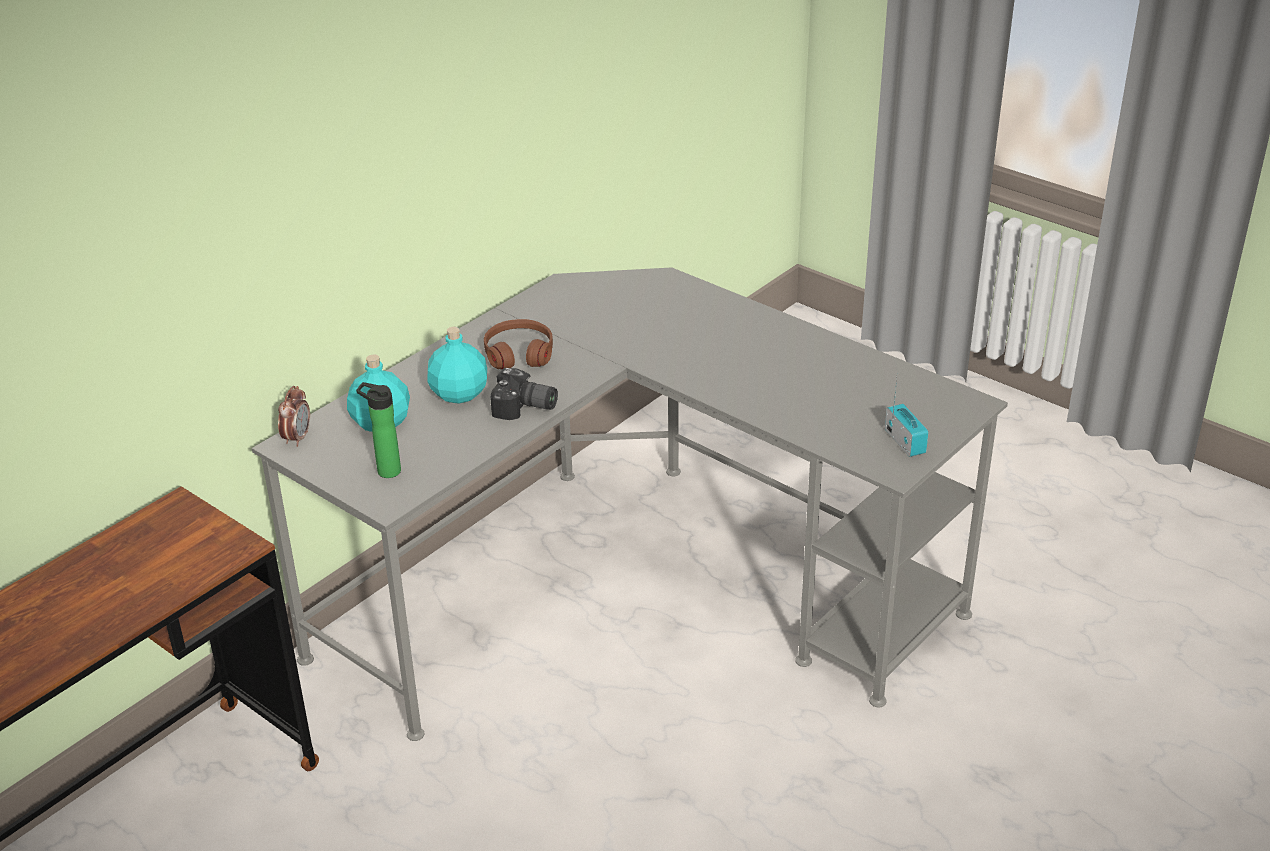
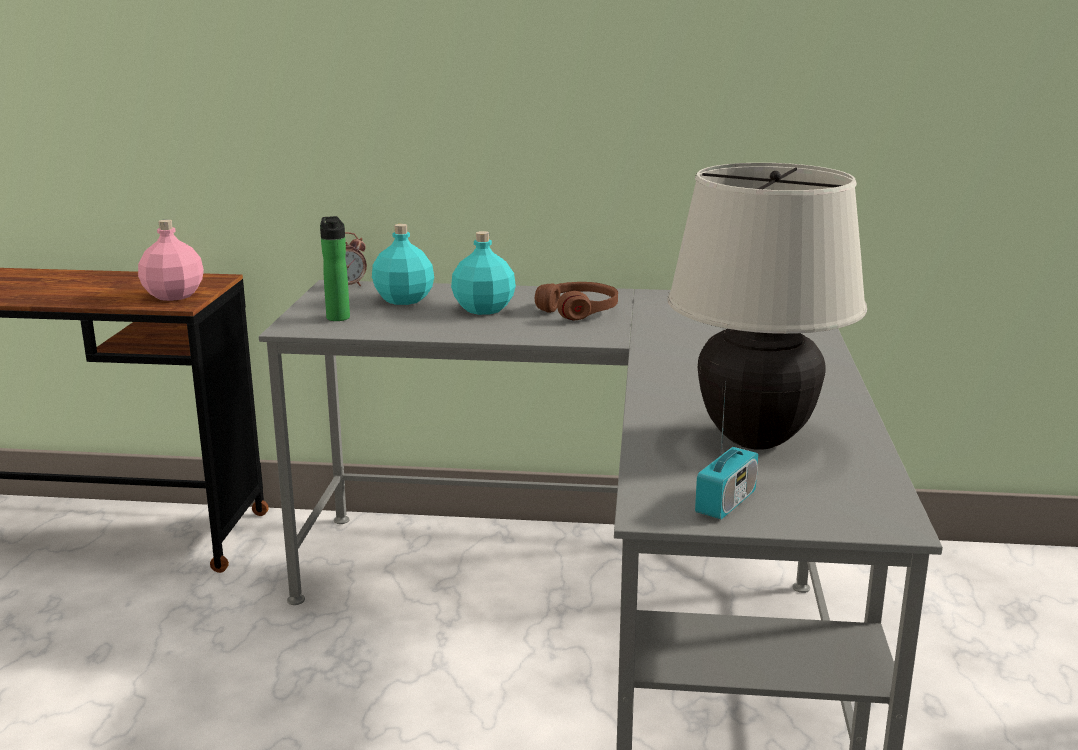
camera: 55 degrees right, 15 degrees down
camera [490,368,558,420] -> none
none -> pink bottle [138,219,204,301]
none -> beige table lamp [667,163,867,450]

